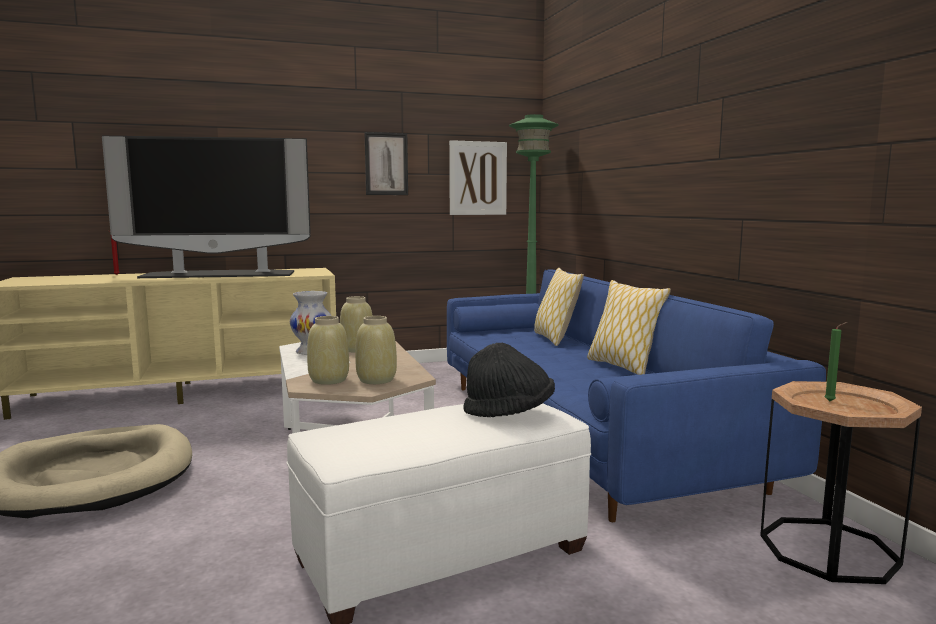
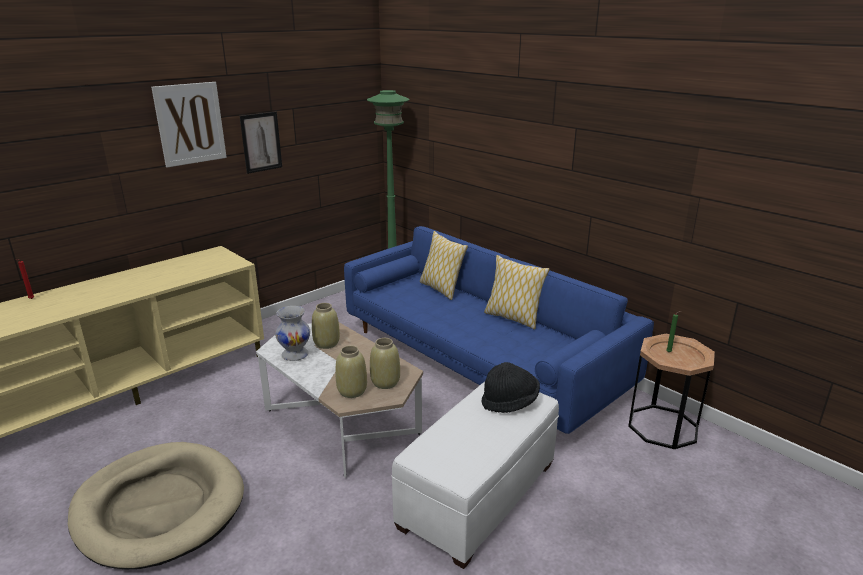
camera: 25 degrees left, 15 degrees up
television [102,136,311,278] -> none
picture [449,140,507,215] -> picture moved to [151,82,227,167]

